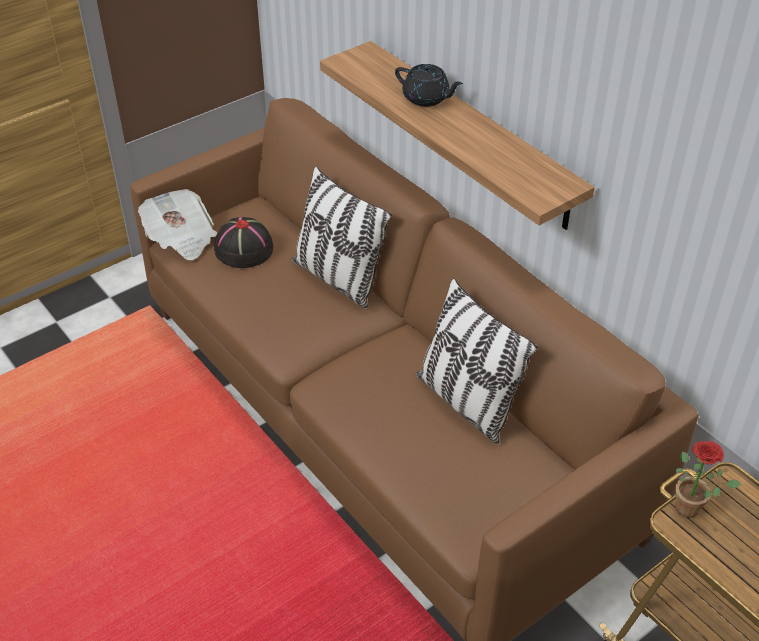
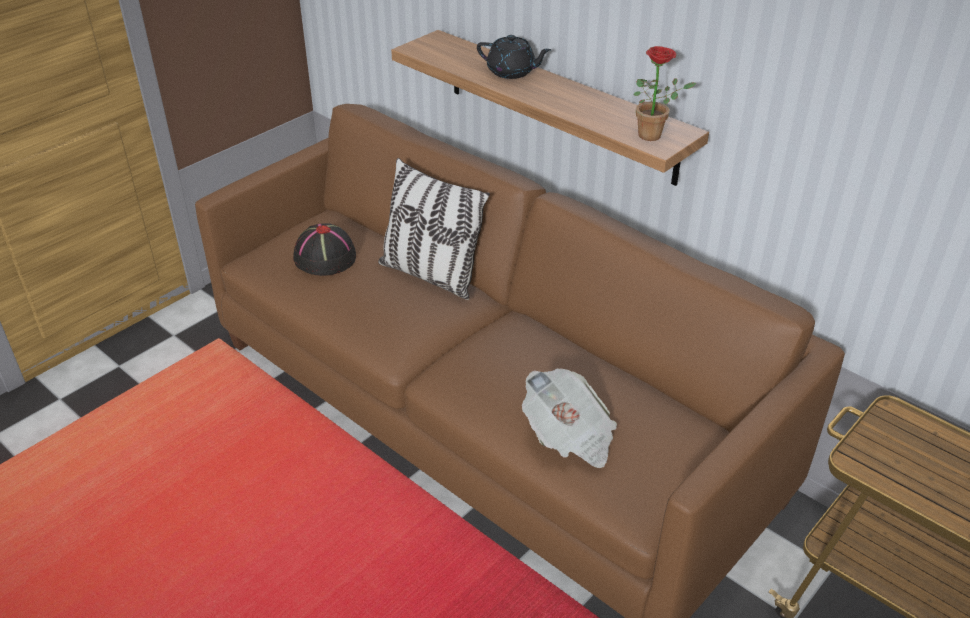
camera: 10 degrees left, 5 degrees down
newspaper [138,189,217,260] -> newspaper moved to [522,368,617,468]
pillow [416,278,538,444] -> none
potted plant [675,441,741,518] -> potted plant moved to [634,46,697,141]

